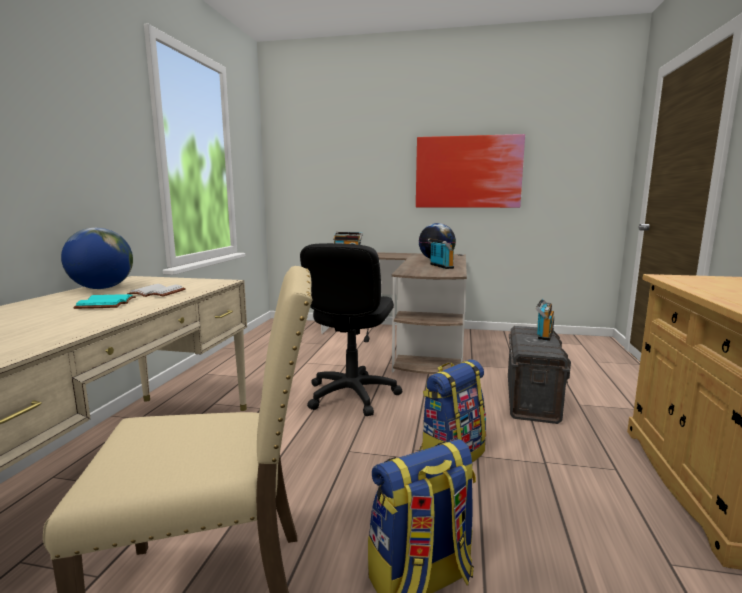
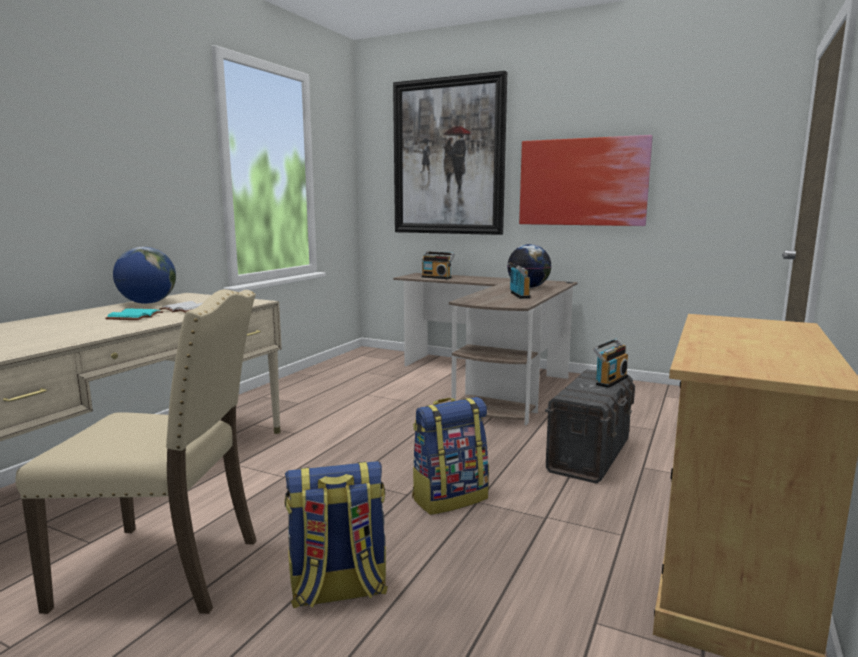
camera: 15 degrees right, 0 degrees up
black office chair [300,243,403,416] -> none
none -> picture [393,71,507,235]

